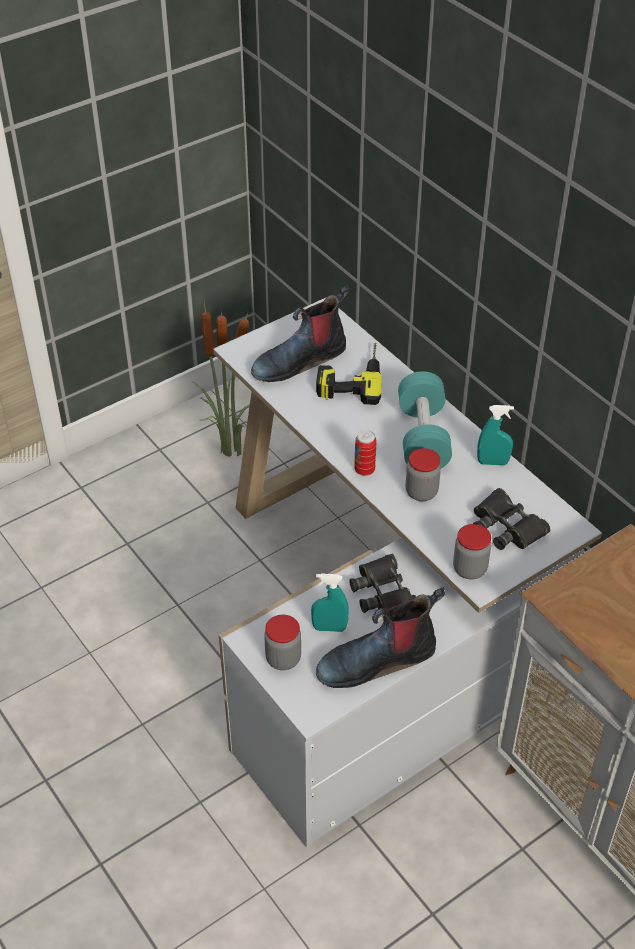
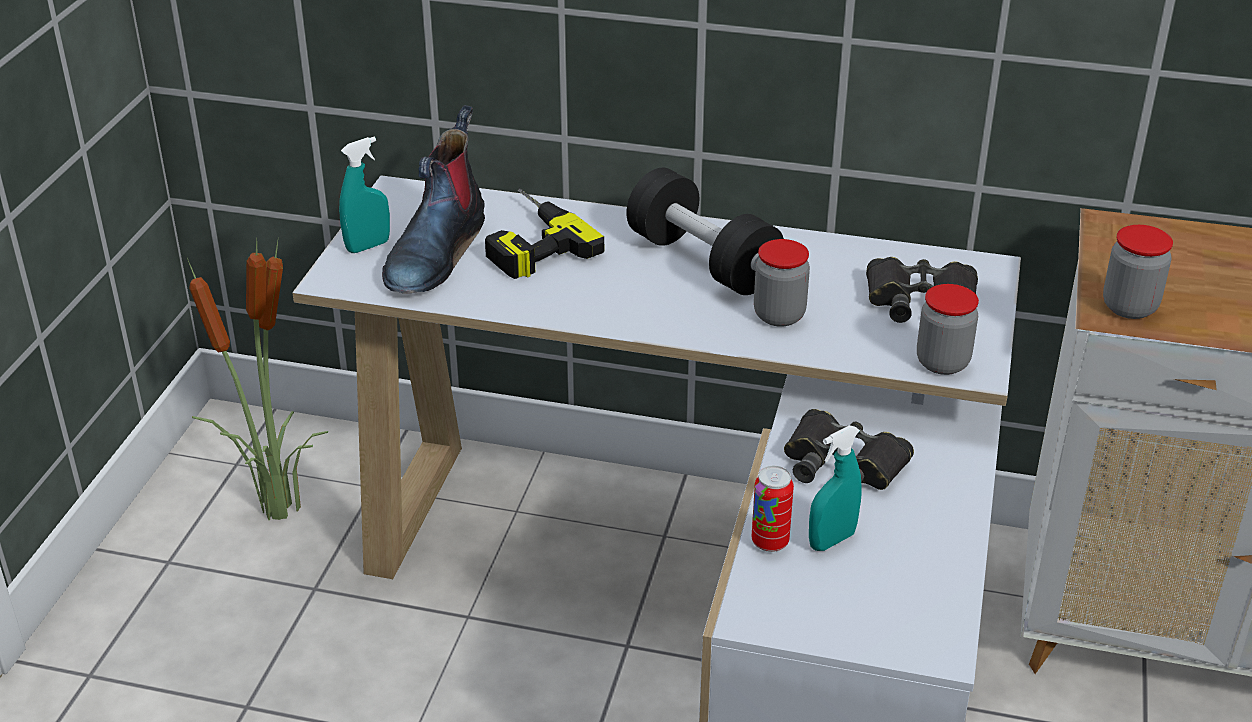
camera: 40 degrees left, 10 degrees down
jar [264,615,301,670] -> jar moved to [1103,225,1173,319]
boot [316,588,445,688] -> none
can [354,430,377,476] -> can moved to [752,466,794,552]
turquoise dumbbell [398,371,452,468] -> black dumbbell [626,168,784,295]
turquoise spray bottle [477,405,514,465] -> turquoise spray bottle moved to [339,137,390,253]

